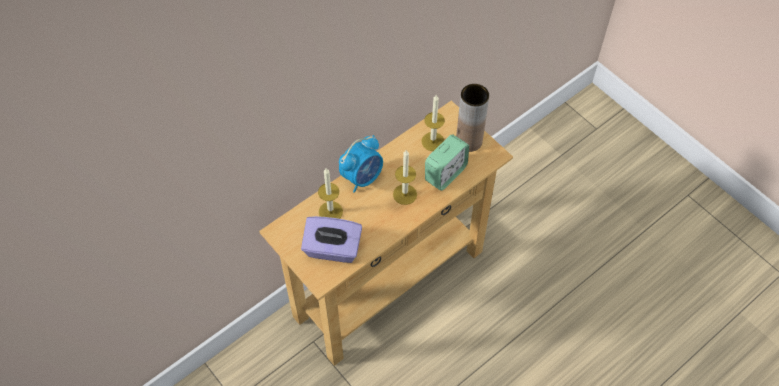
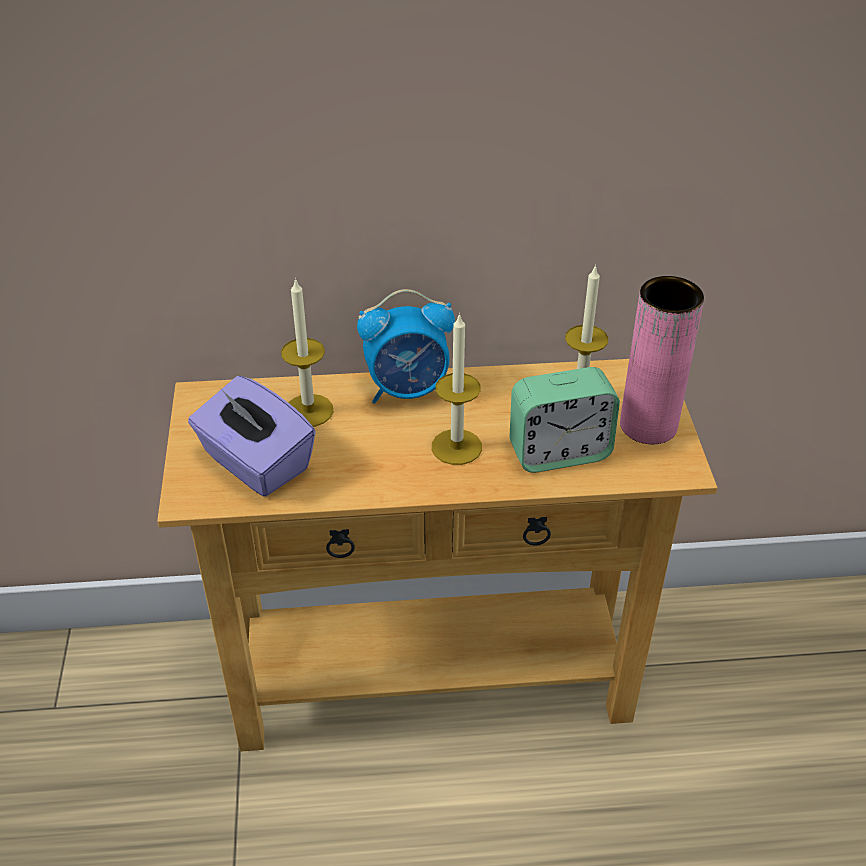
camera: 35 degrees right, 15 degrees down
brown vase [456,84,489,152] -> pink vase [620,276,704,444]

